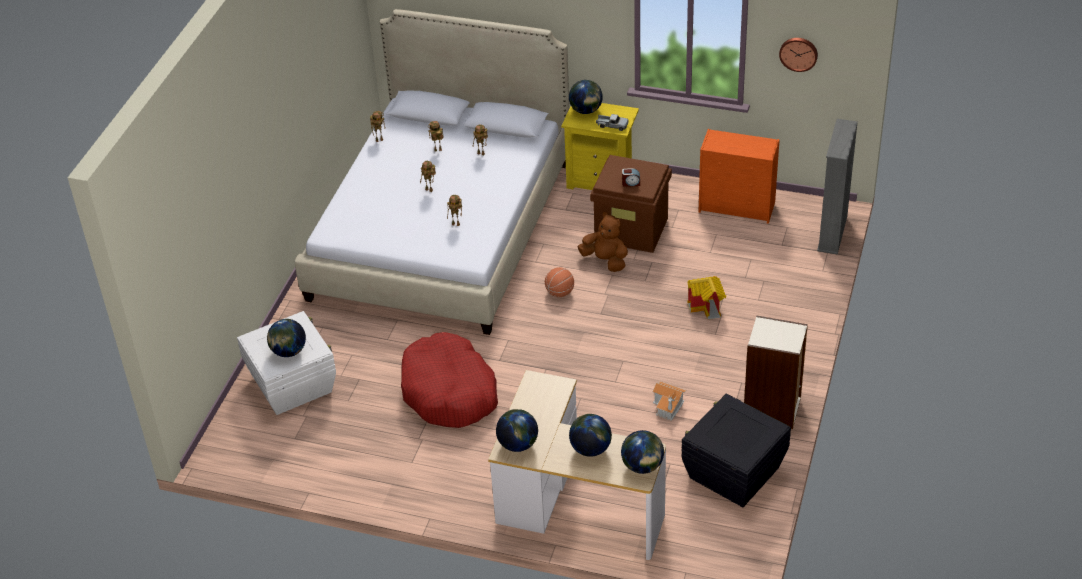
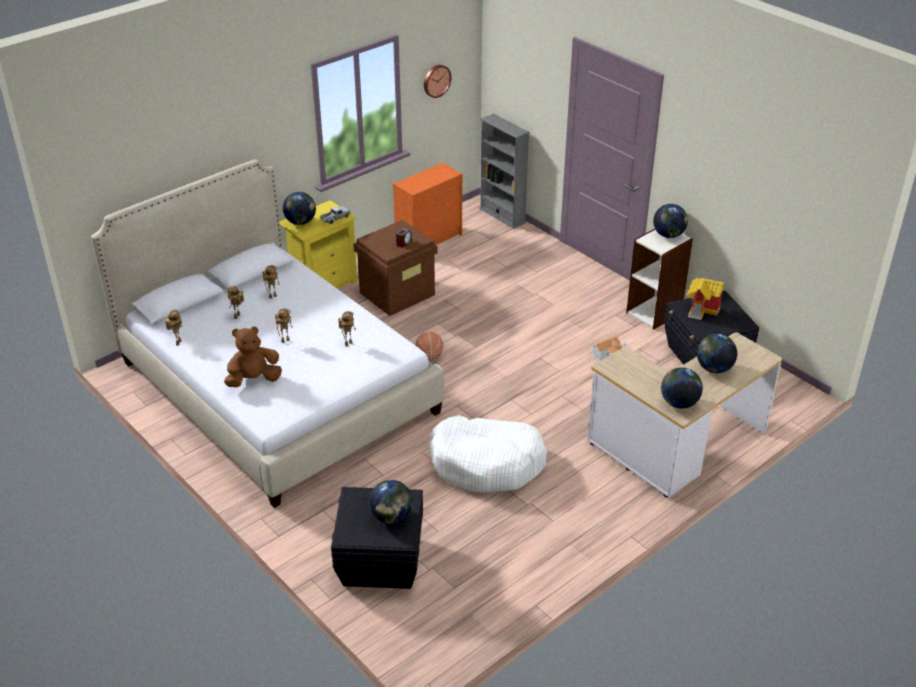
camera: 60 degrees left, 5 degrees down
white storage box [237,311,336,415] -> black storage box [331,486,423,589]
red dog bed [401,332,498,428] -> white dog bed [430,415,548,492]
brown plush toy [577,212,628,272] -> brown plush toy moved to [224,326,282,387]
globe [621,430,664,474] -> globe moved to [653,204,688,238]
toy house [687,276,726,320] -> toy house moved to [687,278,724,320]

